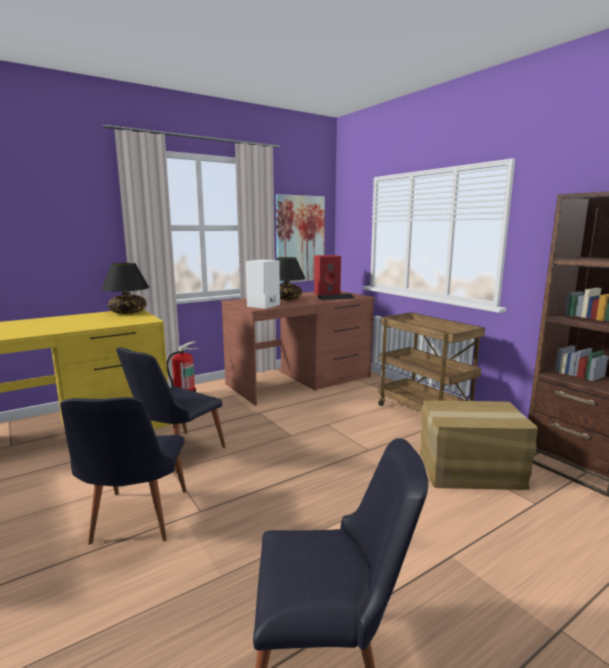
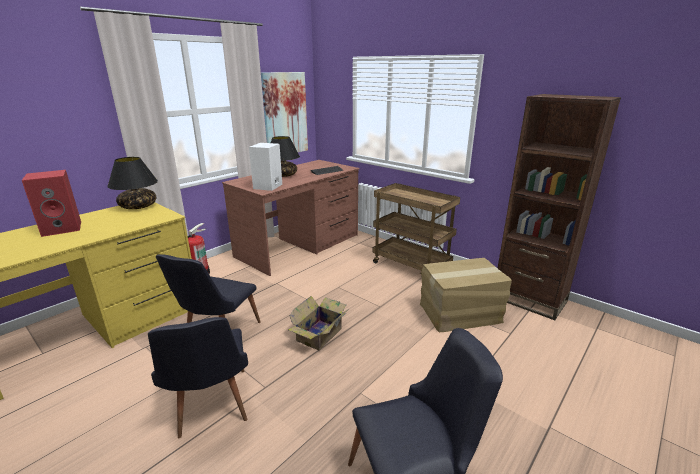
camera: 15 degrees left, 10 degrees up
red speaker [314,255,341,295] -> red speaker moved to [22,170,81,237]
none -> cardboard box [288,296,349,351]

